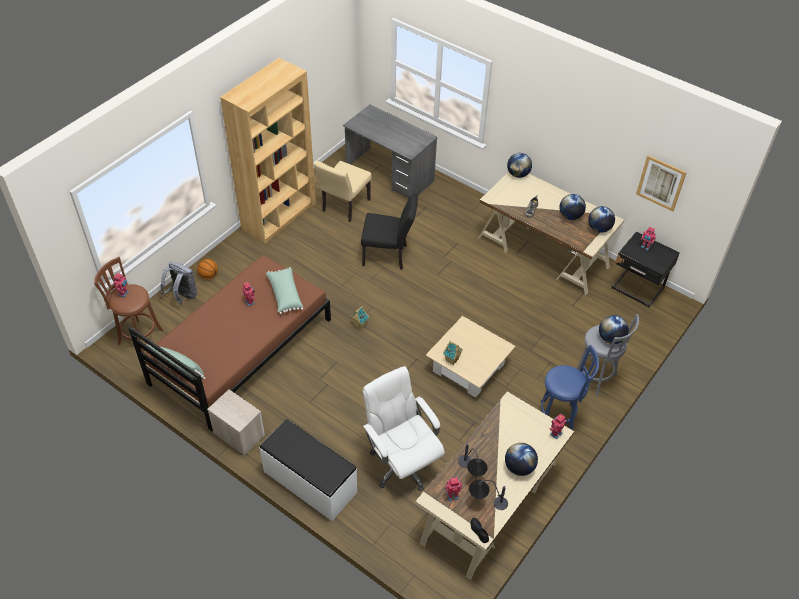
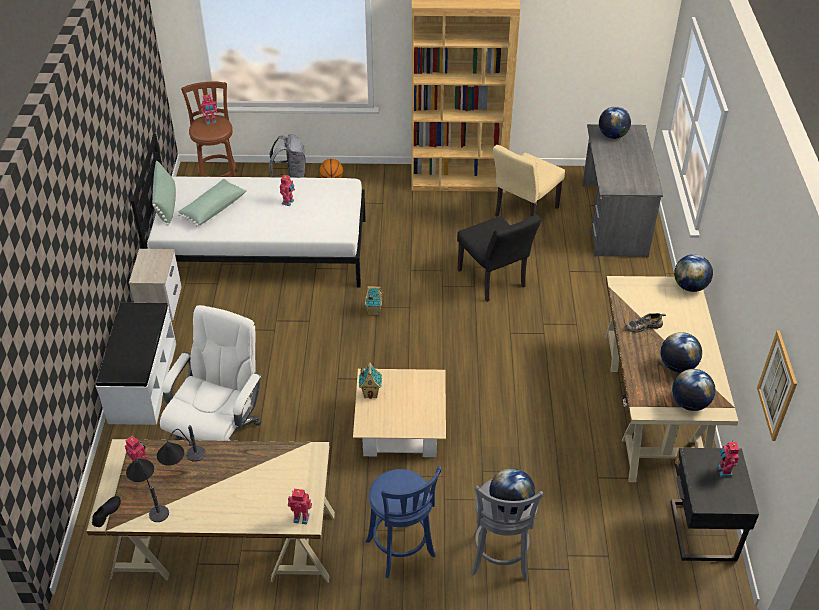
camera: 55 degrees right, 5 degrees down
brown bed [128,255,331,432] -> white bed [131,134,366,287]
green pillow [266,267,303,314] -> green pillow moved to [178,179,247,226]
beige chair [314,161,372,222] -> beige chair turned 45 degrees counterclockwise [493,145,565,217]
globe [505,443,538,476] -> globe moved to [599,106,631,139]

